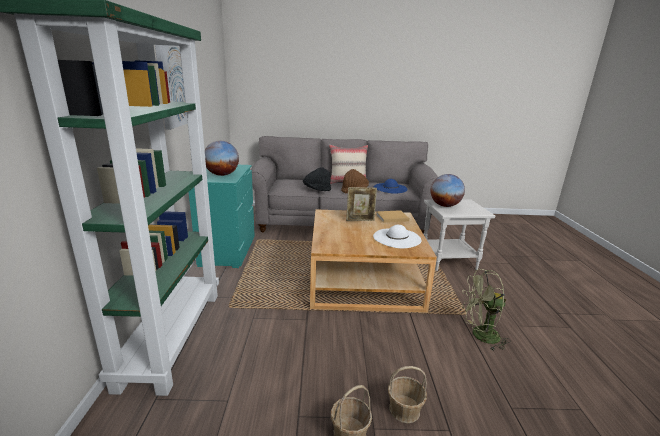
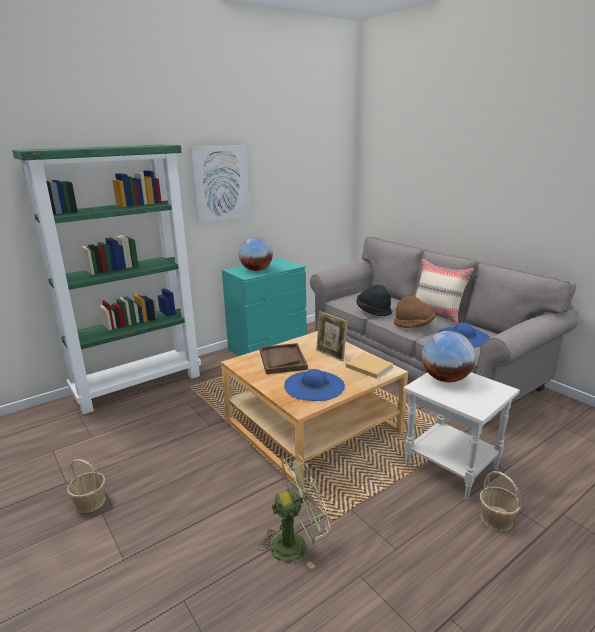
camera: 55 degrees right, 0 degrees up
white hat [373,225,422,248] -> blue hat [284,369,345,401]
basket [388,366,427,423] -> basket moved to [480,471,521,531]
green fan [461,269,510,350] -> green fan turned 105 degrees clockwise [258,454,331,569]
none -> brown tray [259,343,308,374]

